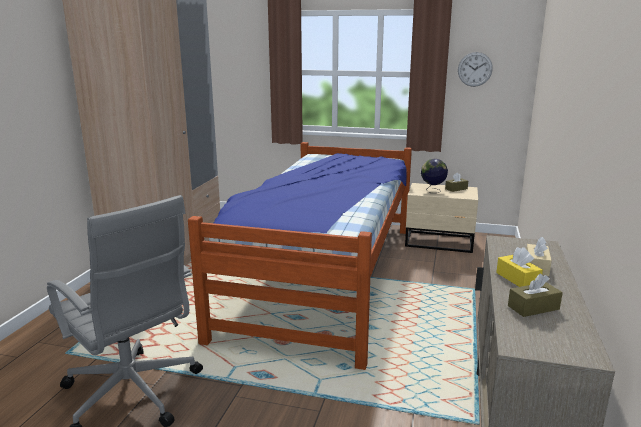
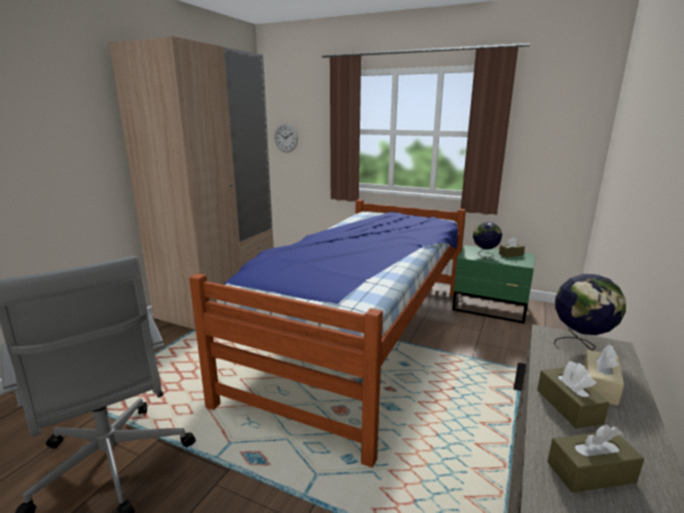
camera: 10 degrees right, 0 degrees up
beige nightstand [405,183,478,253] -> green nightstand [452,245,535,324]
wall clock [458,52,493,87] -> wall clock moved to [274,124,298,152]
yellow tissue box [496,247,543,287] -> brown tissue box [537,361,610,429]
none -> globe [553,274,626,351]

